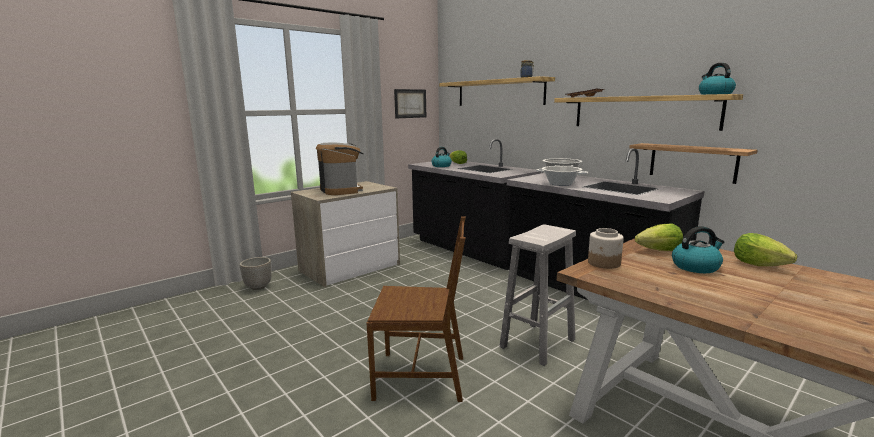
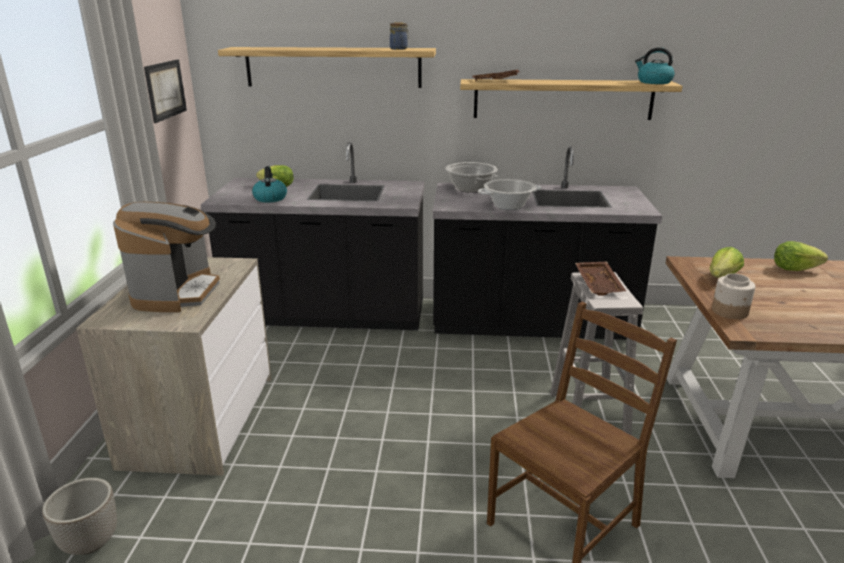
camera: 45 degrees left, 10 degrees up
coffee machine [316,143,364,195] -> coffee machine turned 75 degrees clockwise [113,202,220,312]
shelf [629,143,757,184] -> none
kettle [672,226,724,273] -> none
none -> brown tray [575,261,626,296]

